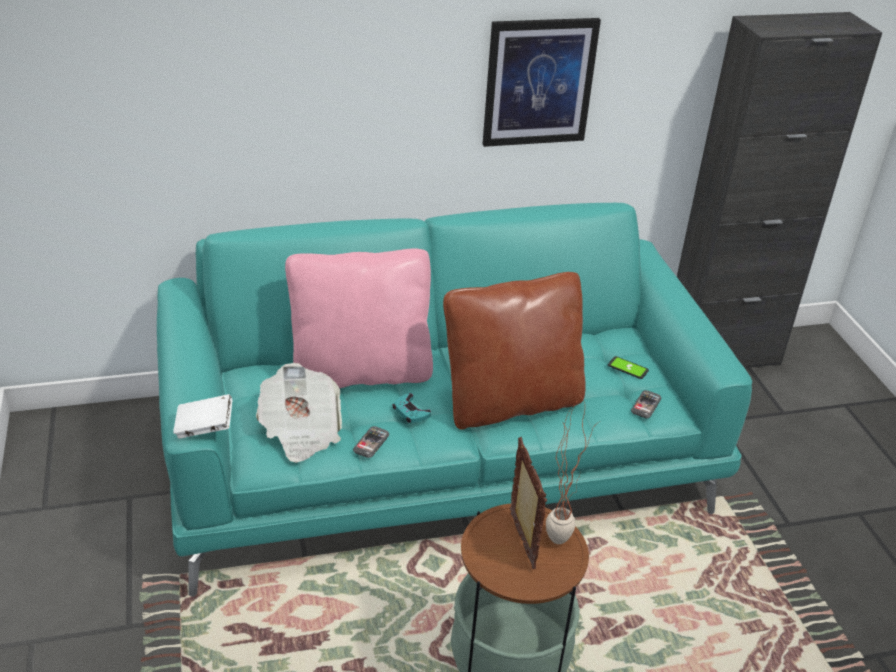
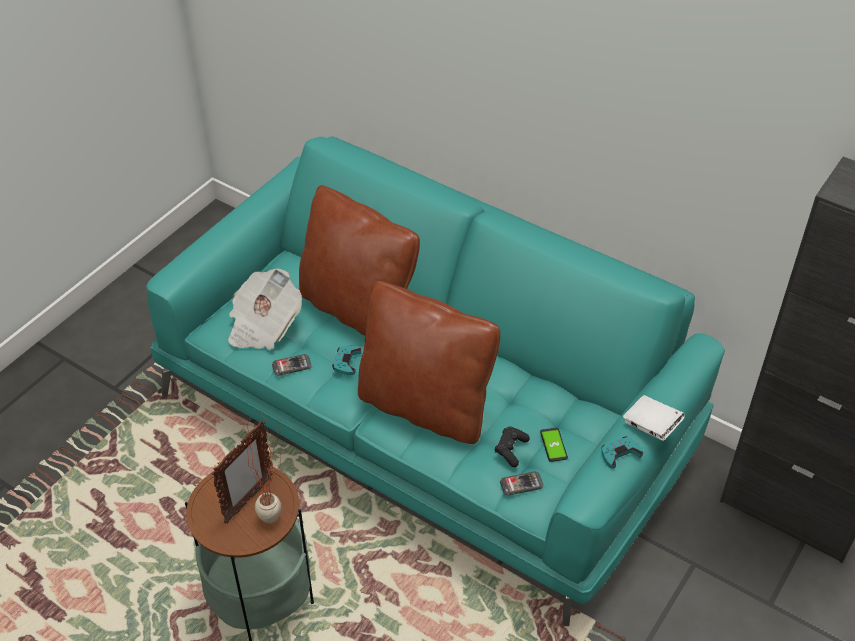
camera: 50 degrees right, 10 degrees up
white book [173,394,232,439] -> white book moved to [623,395,685,441]
pink pillow [285,248,433,388] -> brown pillow [299,185,420,336]
picture [483,18,601,147] -> none
none -> black game controller [495,426,530,467]
none -> turquoise game controller [601,436,643,469]

